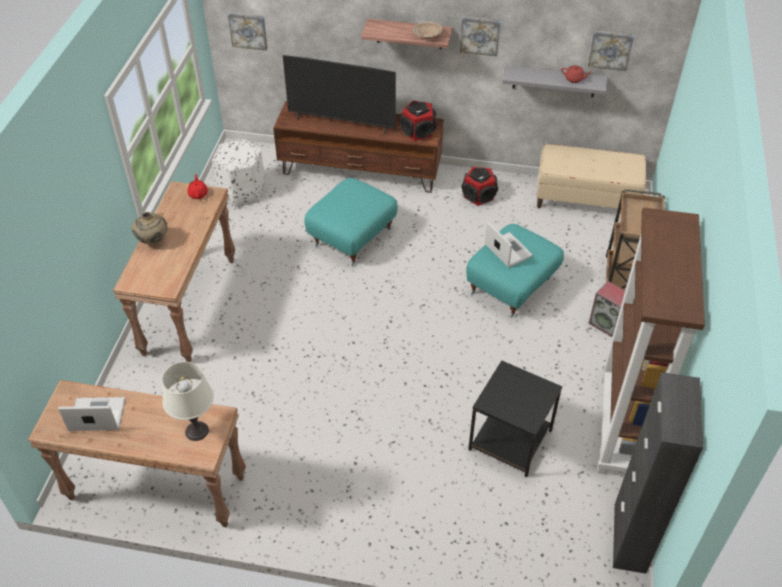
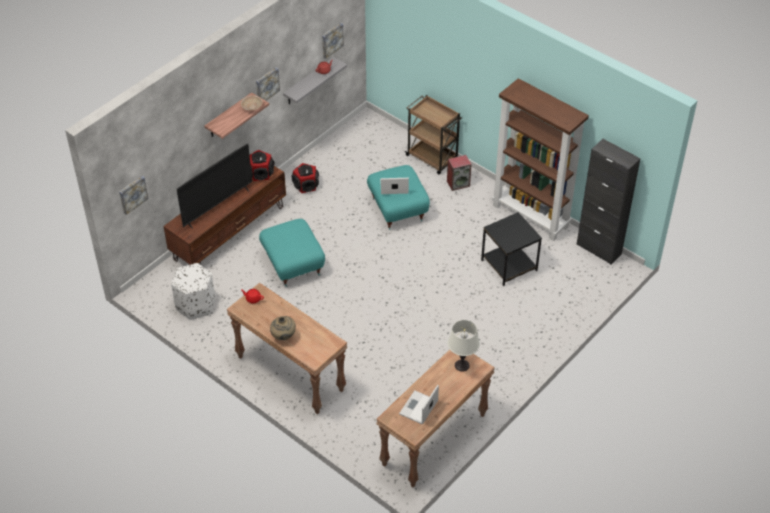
camera: 60 degrees left, 0 degrees up
beige bench [536,144,646,209] -> none

